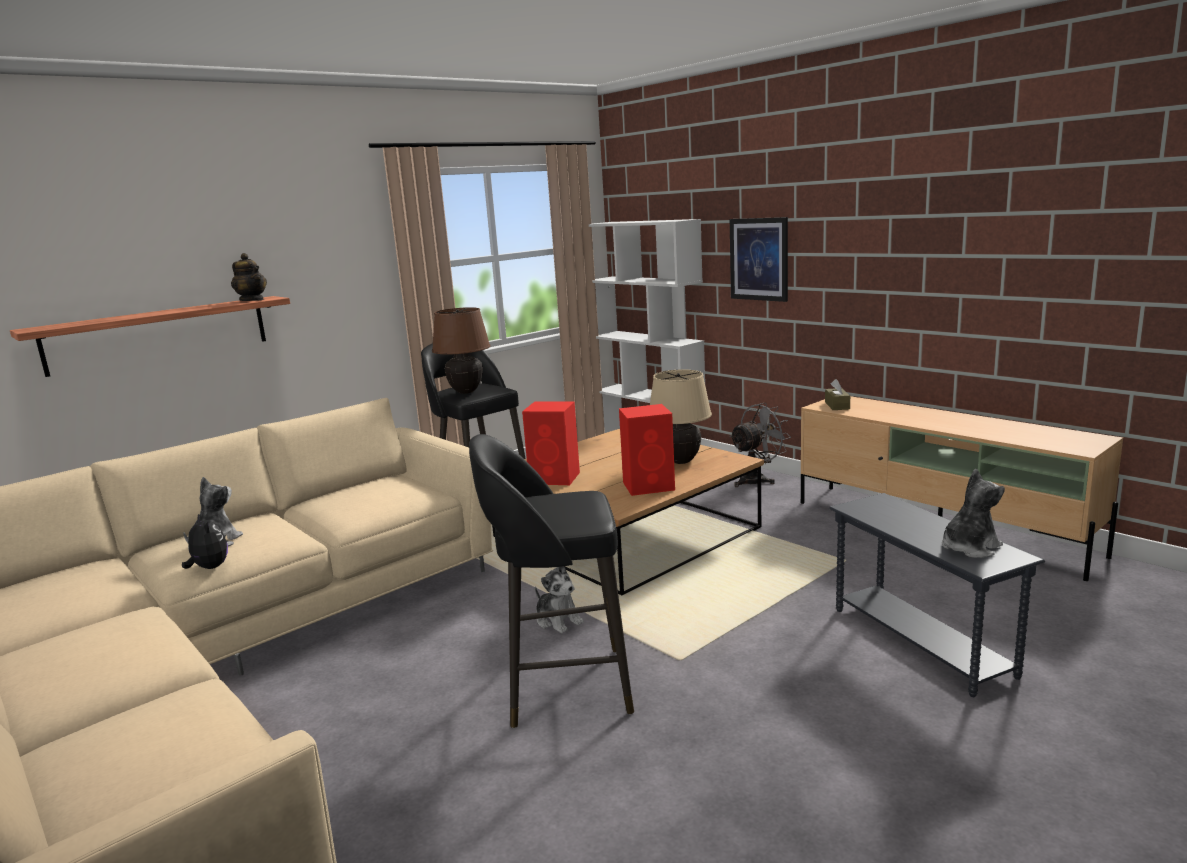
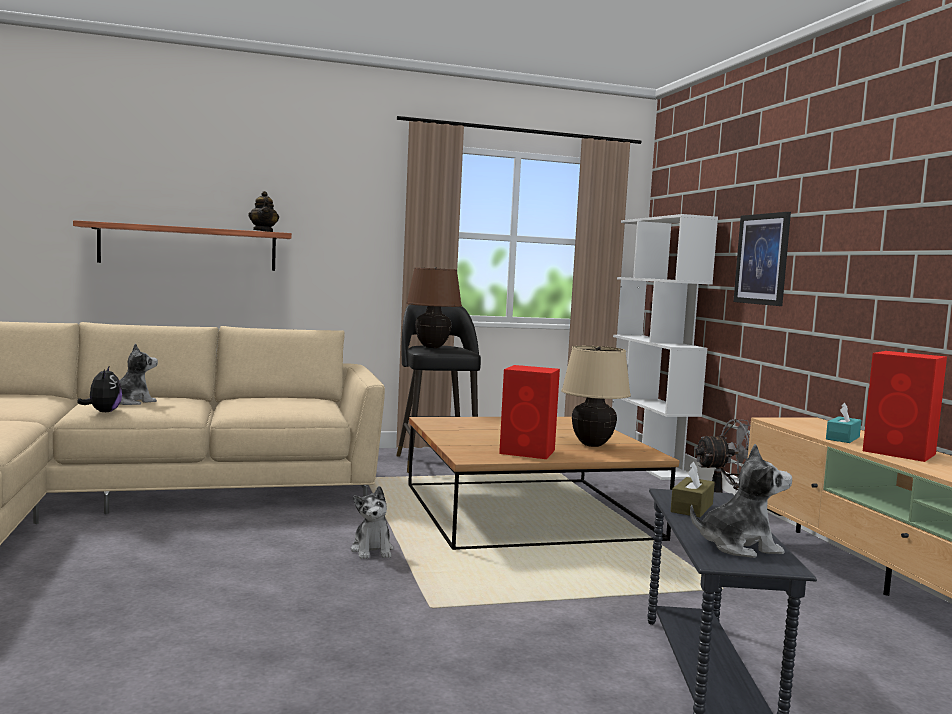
camera: 25 degrees right, 10 degrees down
black stool [469,434,634,728] -> none
red speaker [522,402,580,485] -> red speaker moved to [863,351,947,462]
brown tissue box [825,379,850,410] -> brown tissue box moved to [671,462,715,517]
none -> turquoise tissue box [826,403,861,443]

